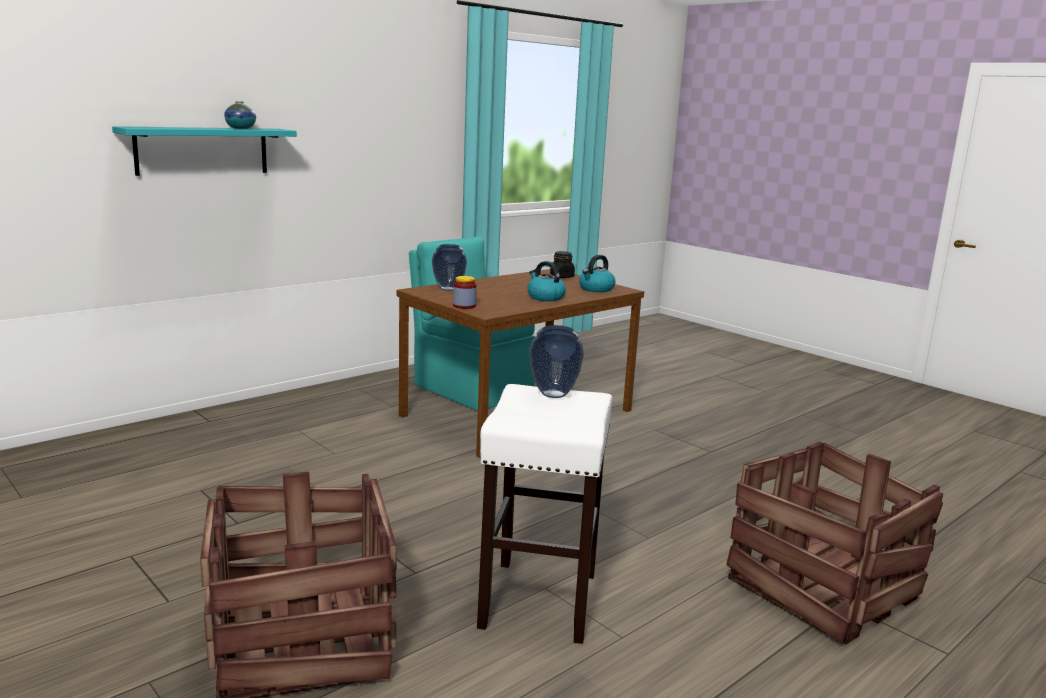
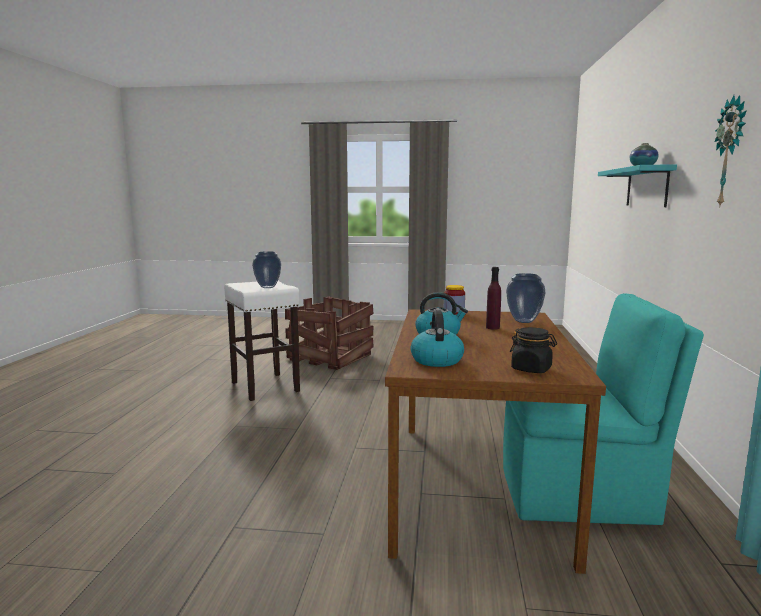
camera: 140 degrees right, 5 degrees down
crate [726,442,943,645] -> none
none -> purple bottle [486,267,501,330]
none -> wall clock [715,95,747,208]

